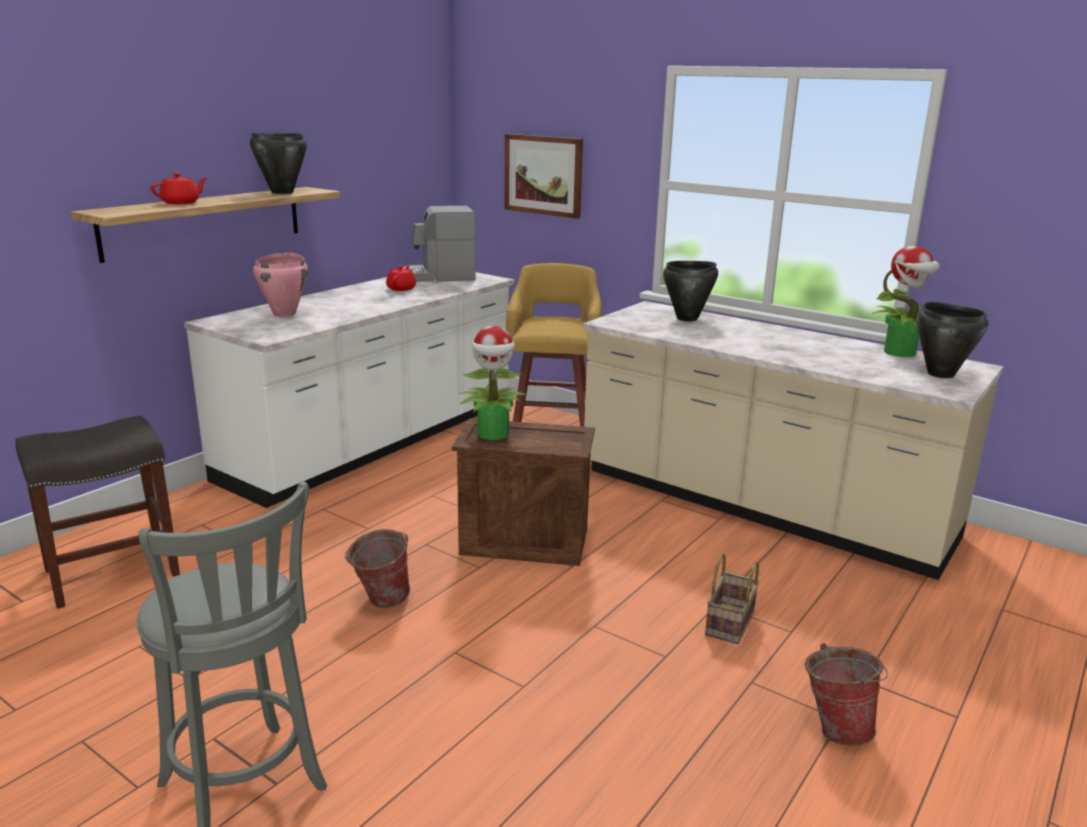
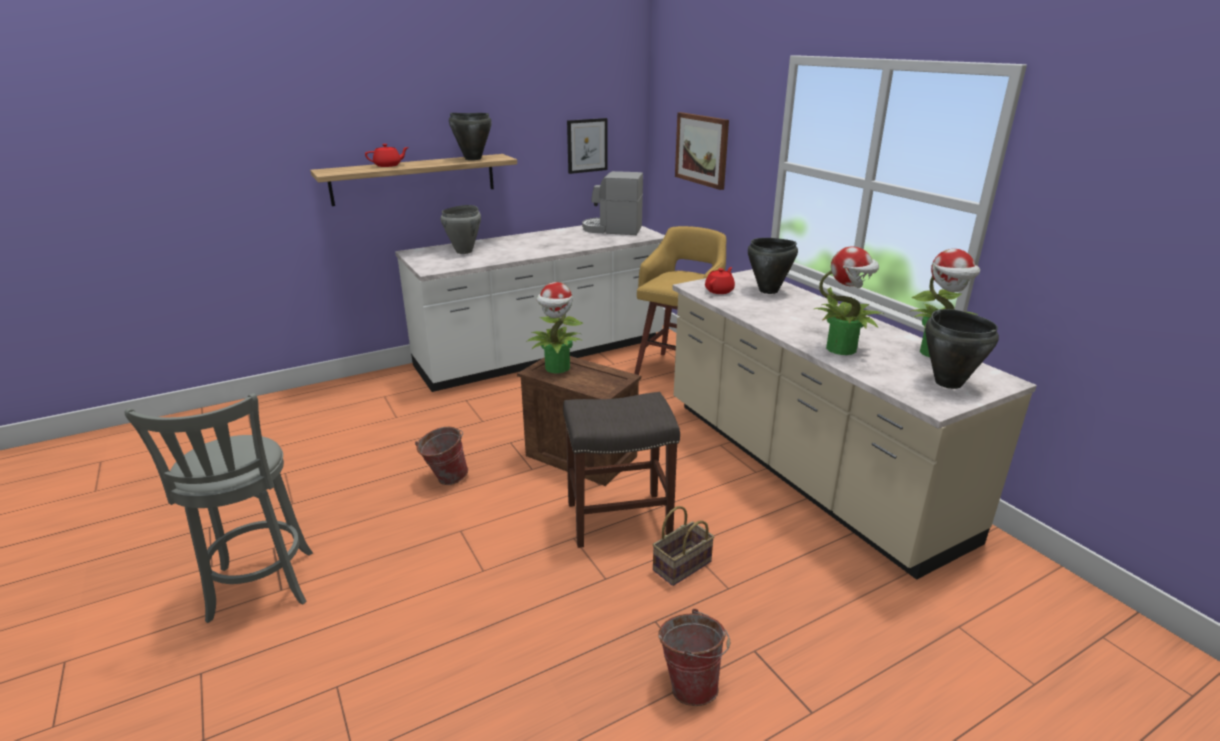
camera: 25 degrees right, 5 degrees up
grey stool [15,416,180,609] -> grey stool moved to [563,392,680,548]
pink cooking pot [253,252,308,317] -> grey cooking pot [441,205,481,254]
red teapot [386,266,416,291] -> red teapot moved to [705,267,735,294]
none -> picture [567,118,607,174]
none -> potted plant [814,246,884,355]

